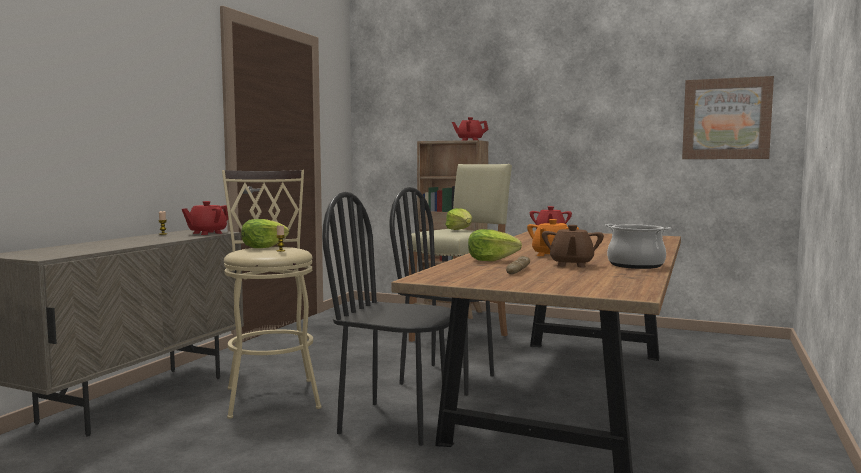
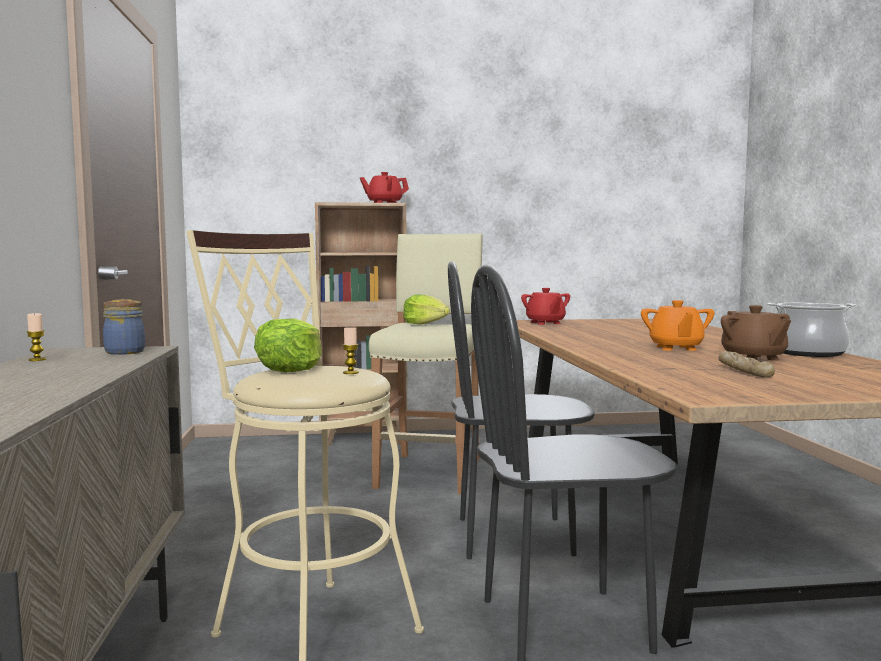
camera: 30 degrees left, 0 degrees up
red teapot [182,201,229,235] -> jar [103,300,145,355]
lettuce [468,229,522,261] -> none
picture [682,76,774,159] -> none

